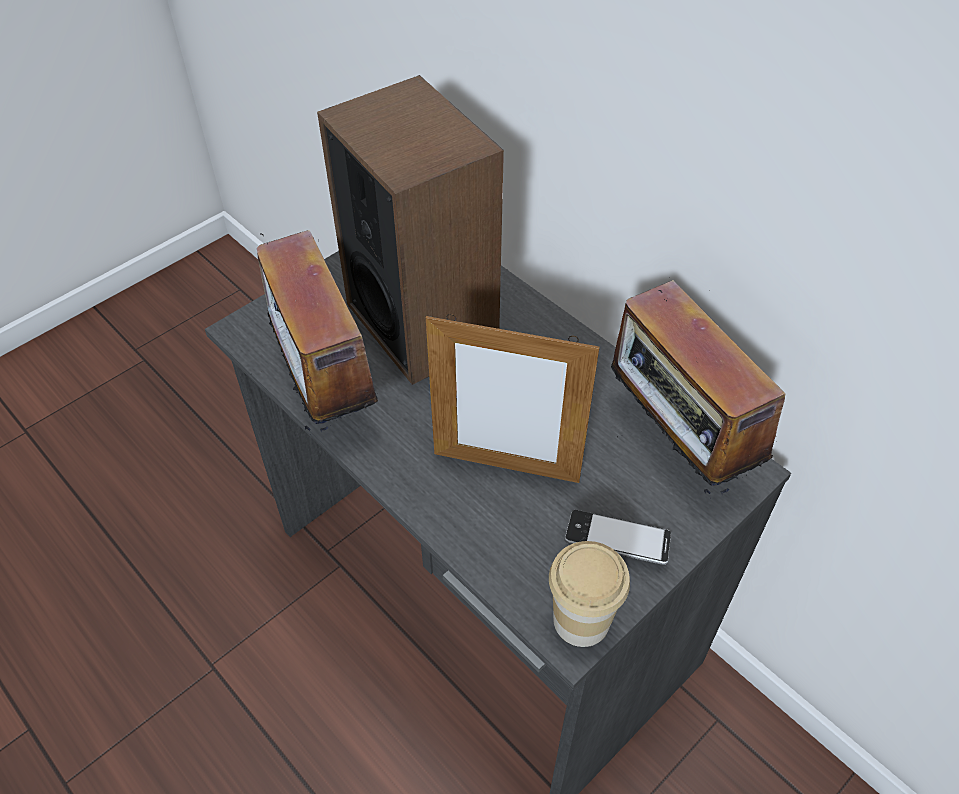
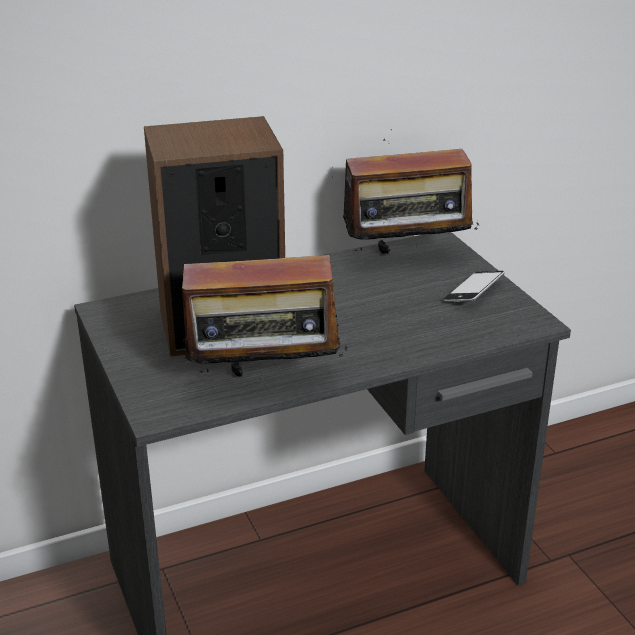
camera: 70 degrees left, 20 degrees down
picture frame [426,314,599,483] -> none
cup [549,541,630,647] -> none

